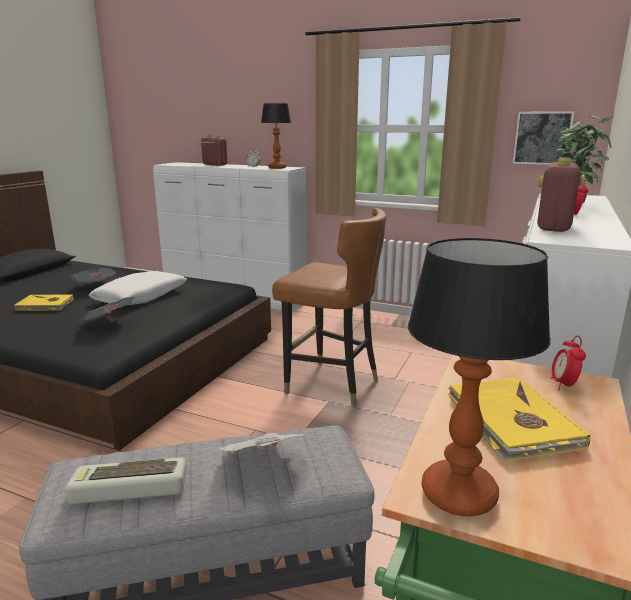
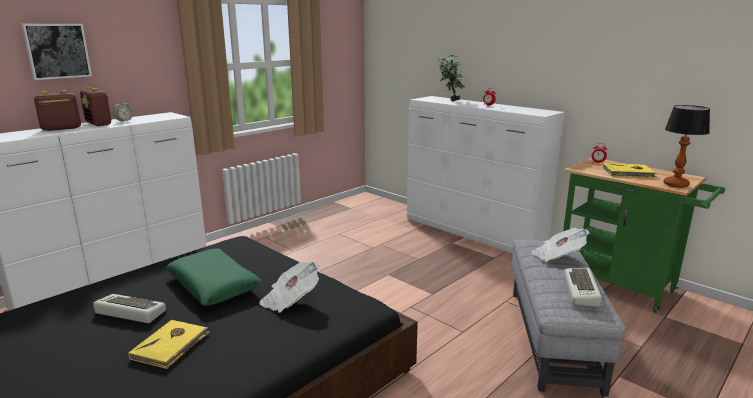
camera: 70 degrees left, 0 degrees up
newspaper [70,268,116,282] -> keyboard [93,294,166,323]
white pillow [89,271,187,305] -> green pillow [165,248,262,306]
table lamp [261,103,291,169] -> none
brown chair [272,208,386,407] -> none
picture [512,111,574,165] -> picture moved to [21,24,92,80]
radio [537,157,585,232] -> radio moved to [80,87,111,126]

